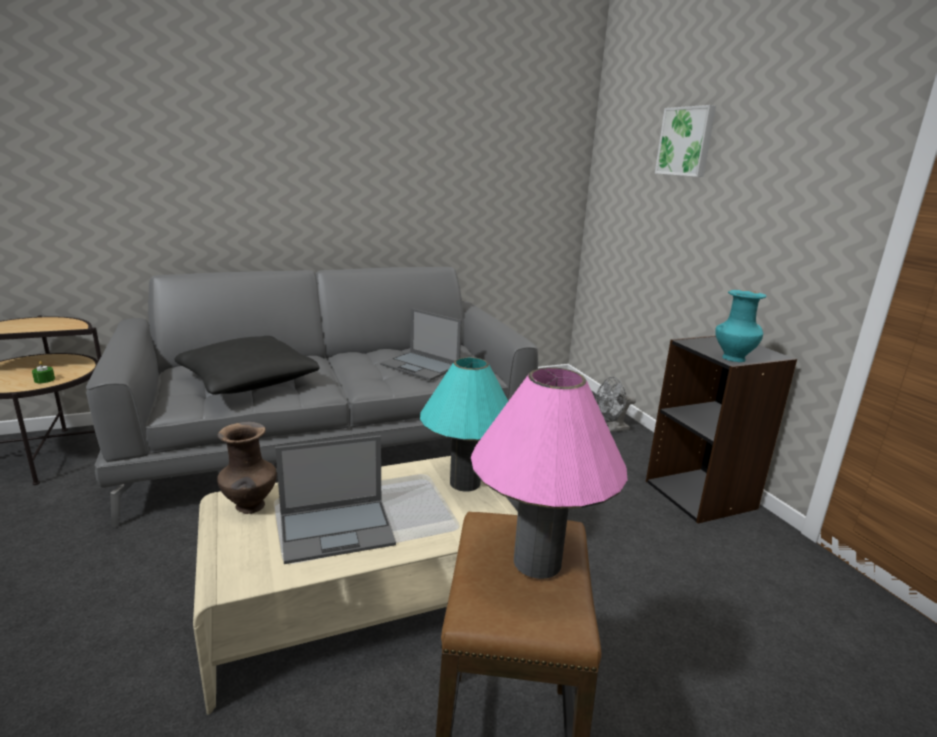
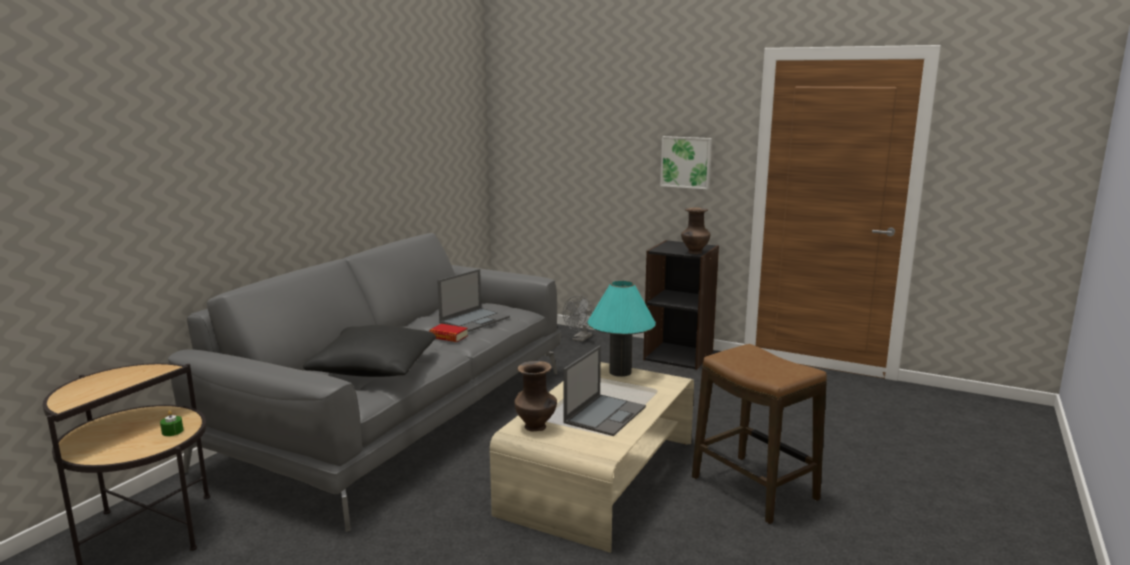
camera: 40 degrees left, 5 degrees down
laptop [380,308,462,381] -> laptop turned 45 degrees counterclockwise [437,269,510,332]
pink table lamp [471,367,627,579] -> none
picture [655,105,716,177] -> picture moved to [660,136,712,190]
turquoise vase [715,290,766,362] -> brown vase [681,207,710,254]
none -> book [429,324,468,342]

